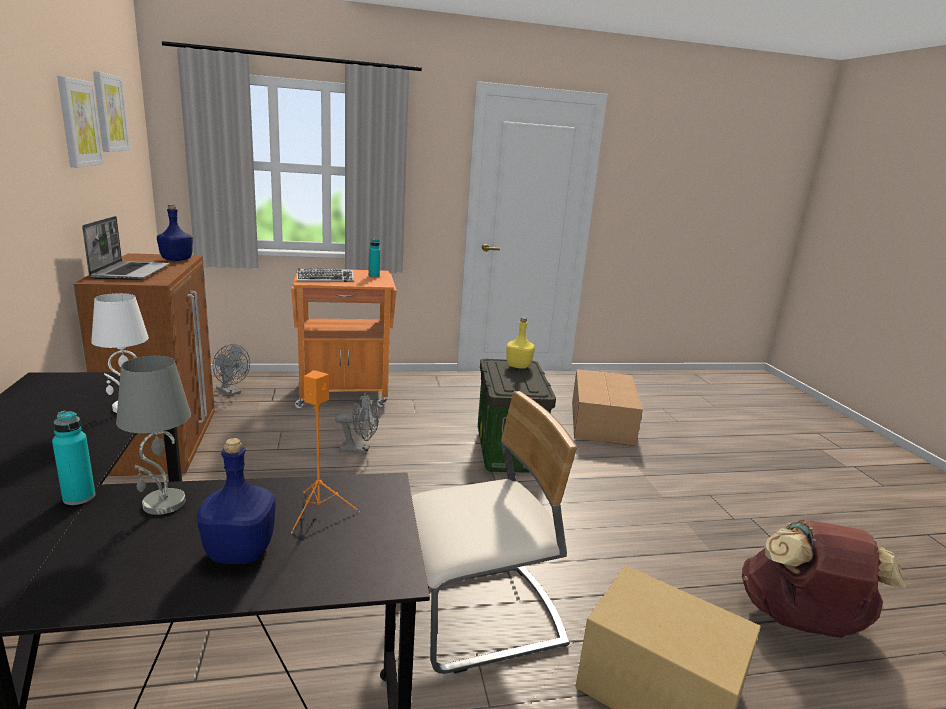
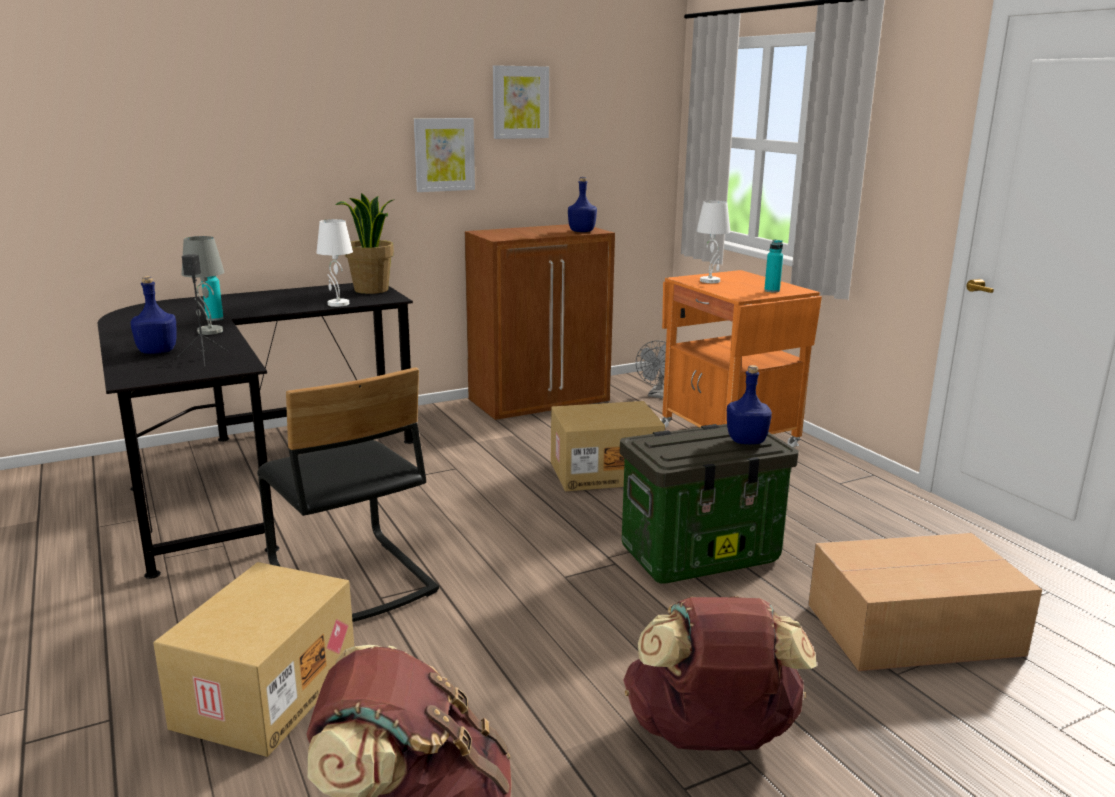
camera: 75 degrees right, 0 degrees up
laptop [82,216,169,280] -> none
picture [93,71,130,152] -> picture moved to [414,118,475,192]
orange speaker [291,370,360,533] -> black speaker [177,255,230,366]
keyboard [297,268,354,282] -> white table lamp [696,200,730,283]
grey fan [335,393,379,454] -> cardboard box [551,401,665,491]
beige chair [412,391,577,674] -> black chair [257,367,439,622]
yellow bottle [506,317,535,369] -> blue bottle [727,365,772,444]
none -> potted plant [335,193,395,294]
none -> brown backpack [624,596,817,751]

